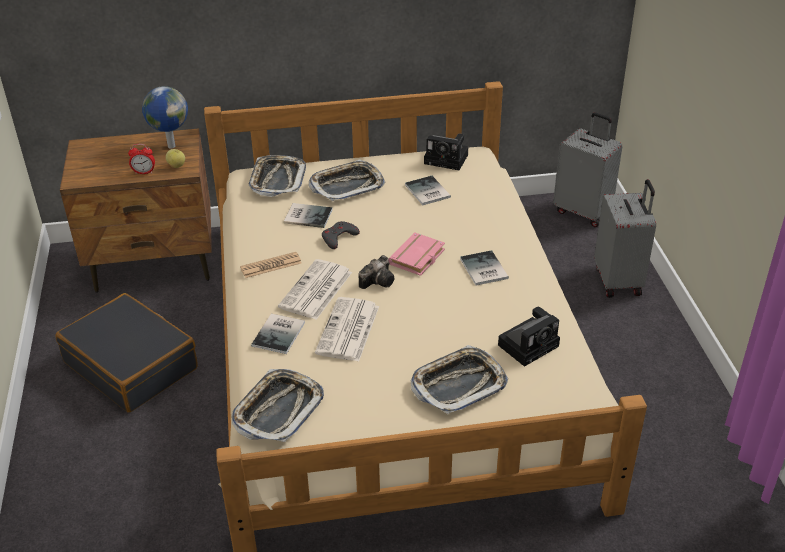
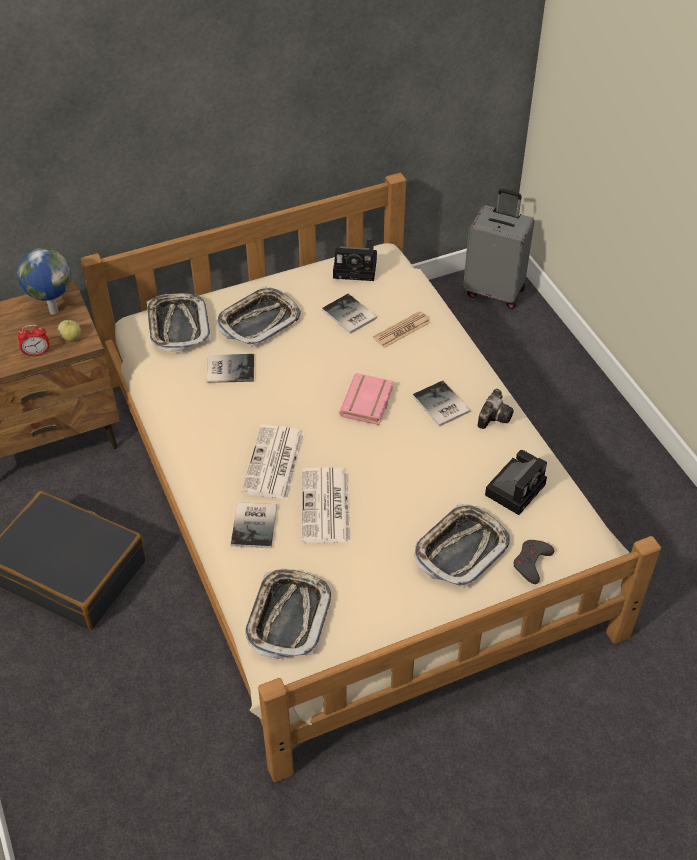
camera: 15 degrees left, 10 degrees up
newspaper [240,252,301,278] -> newspaper moved to [373,311,430,348]
grey game controller [322,221,360,249] -> grey game controller moved to [514,540,554,584]
camera [358,255,394,289] -> camera moved to [477,389,513,429]
grey suitcase [594,179,656,298] -> none

